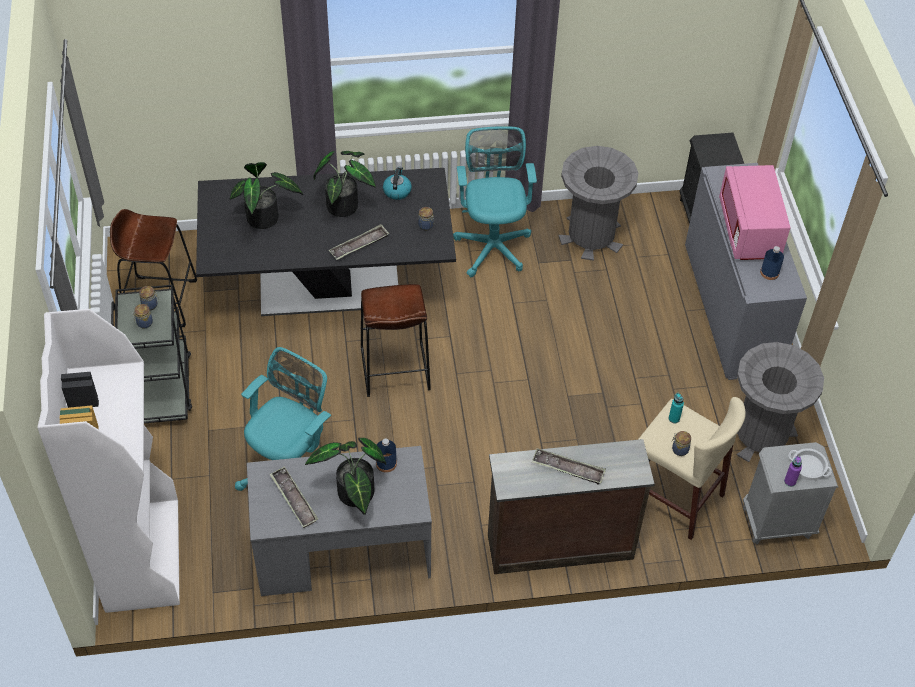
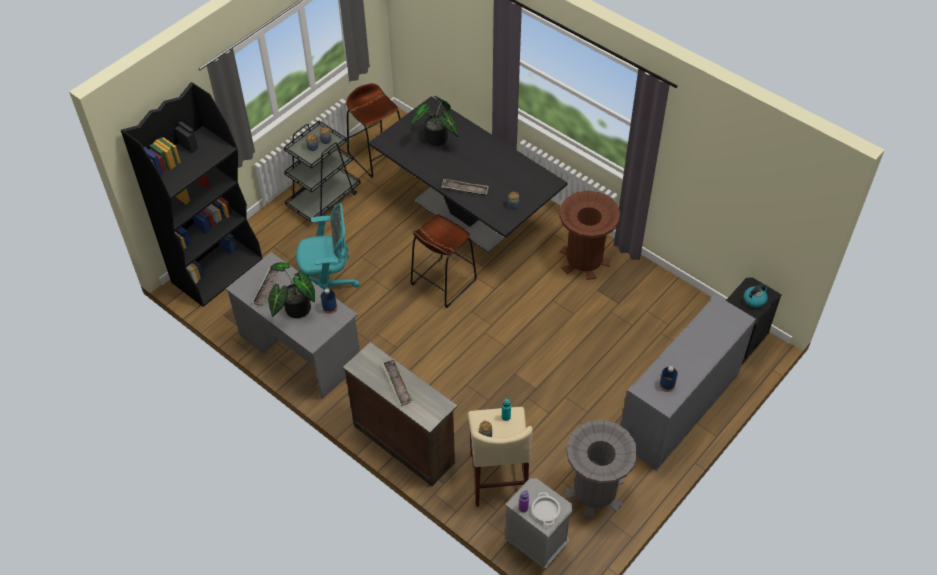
camera: 50 degrees right, 0 degrees up
white bookcase [37,309,180,613] -> black bookcase [121,82,263,307]
potted plant [313,151,376,217] -> none
kettle [383,167,412,200] -> kettle moved to [744,284,769,308]
turquoise office chair [453,126,537,277] -> brown trash can [559,191,620,280]
grey trash can [558,146,638,261] -> none
pink microwave [719,165,791,260] -> none

